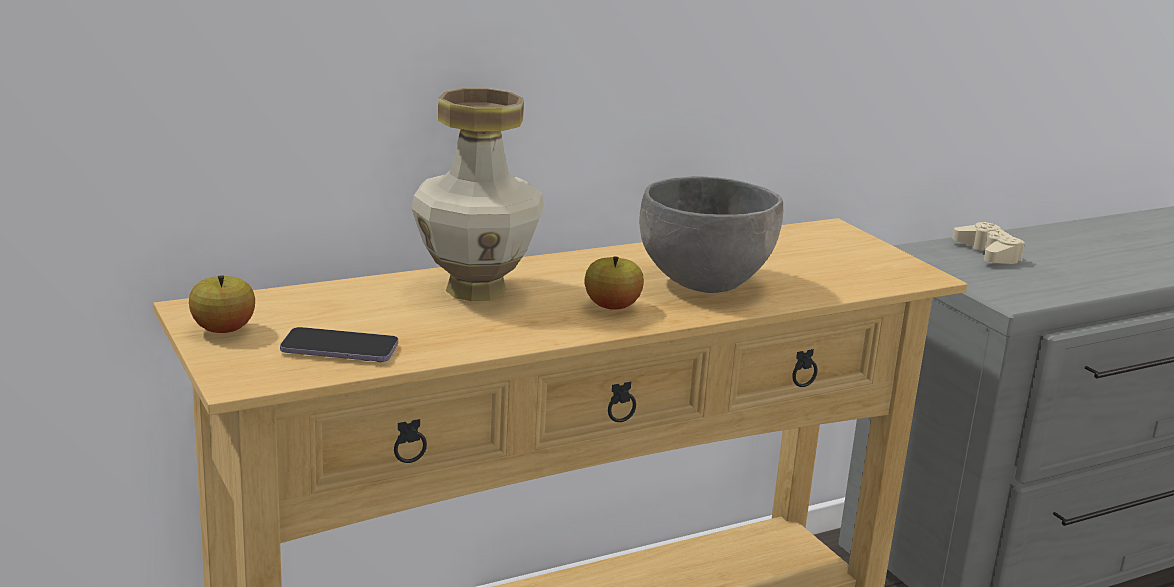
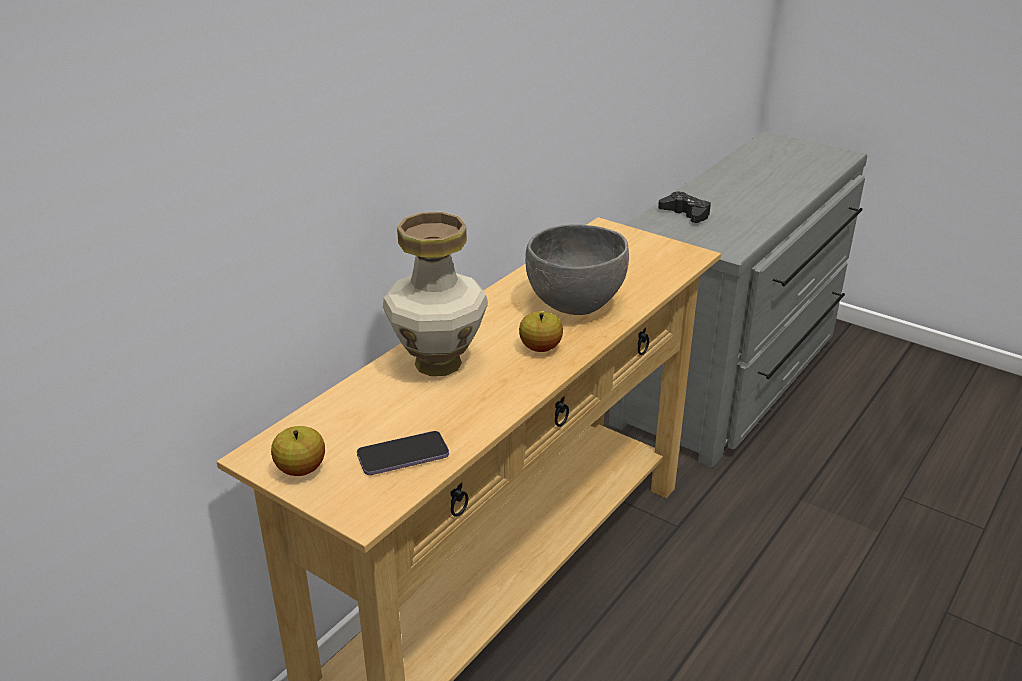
camera: 25 degrees left, 10 degrees up
beige game controller [952,222,1025,264] -> black game controller [658,192,711,223]

